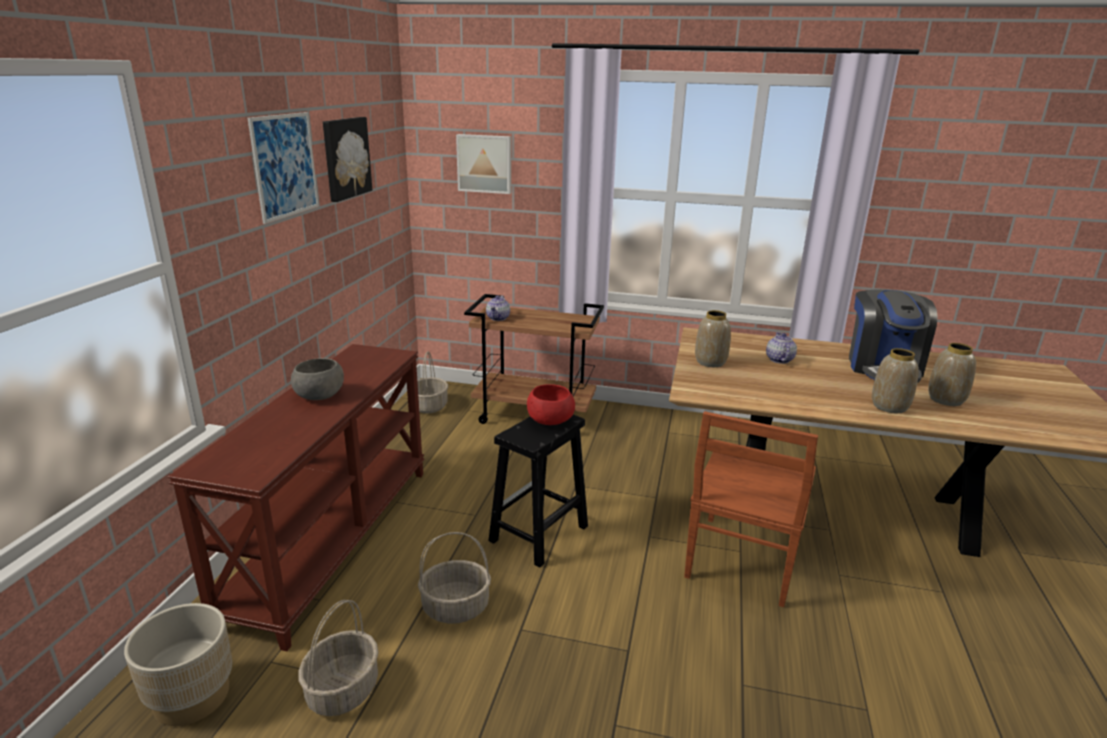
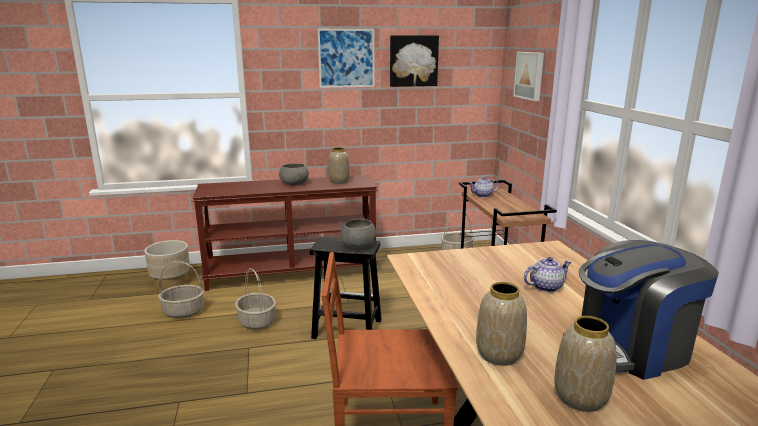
camera: 65 degrees right, 5 degrees down
red bowl [527,384,575,425] -> grey bowl [340,219,376,248]
vase [695,310,731,367] -> vase moved to [328,147,350,184]

